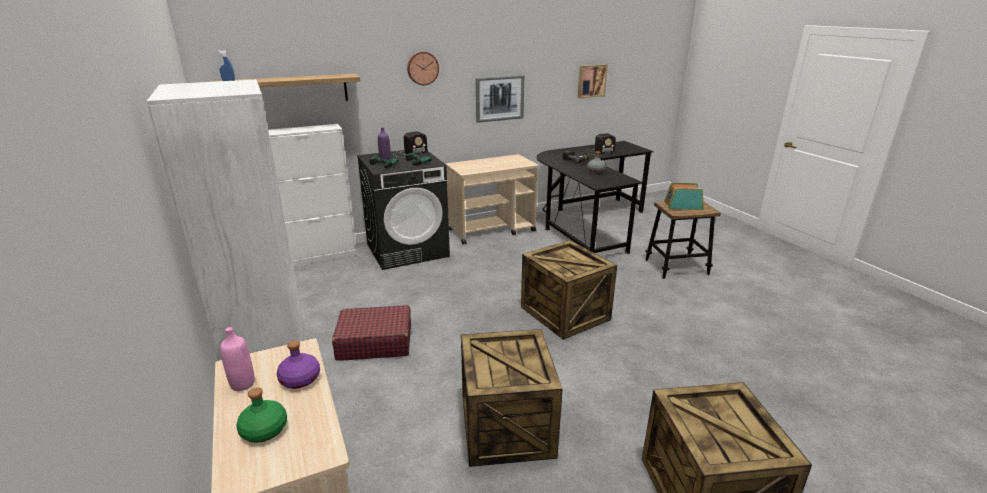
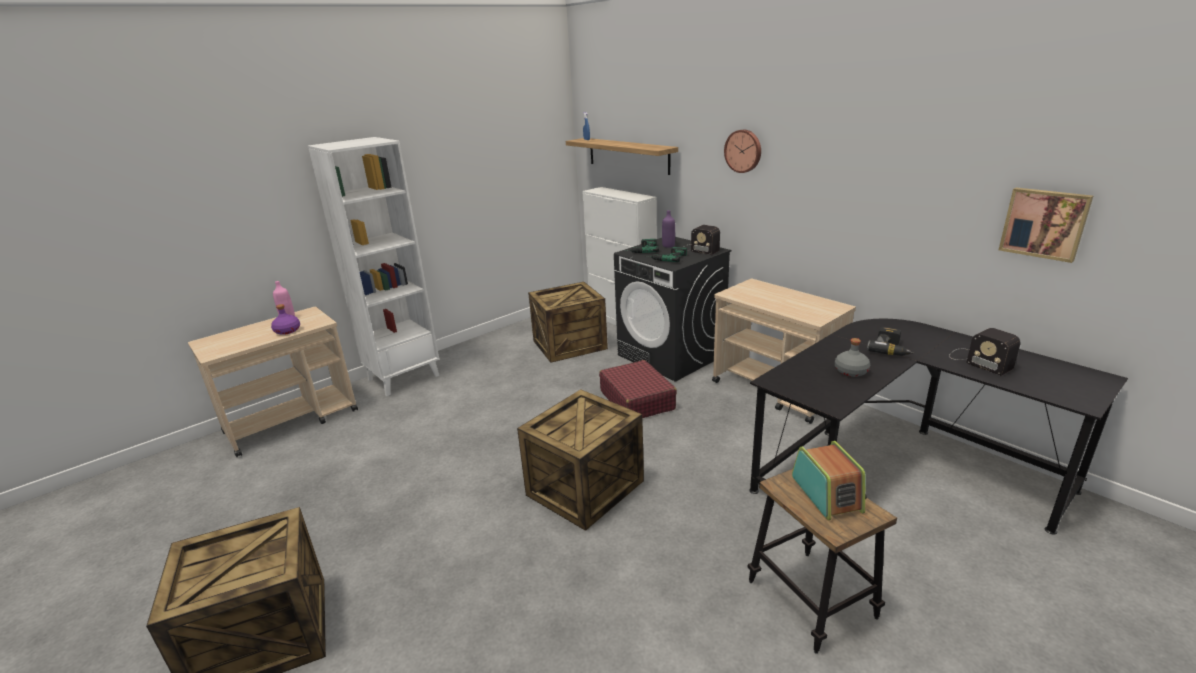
camera: 75 degrees right, 0 degrees up
green bottle [236,388,287,443] -> none
red suitcase [332,305,411,361] -> red suitcase moved to [599,360,677,418]
crate [461,329,563,467] -> crate moved to [528,282,608,363]
picture [476,75,524,123] -> none

